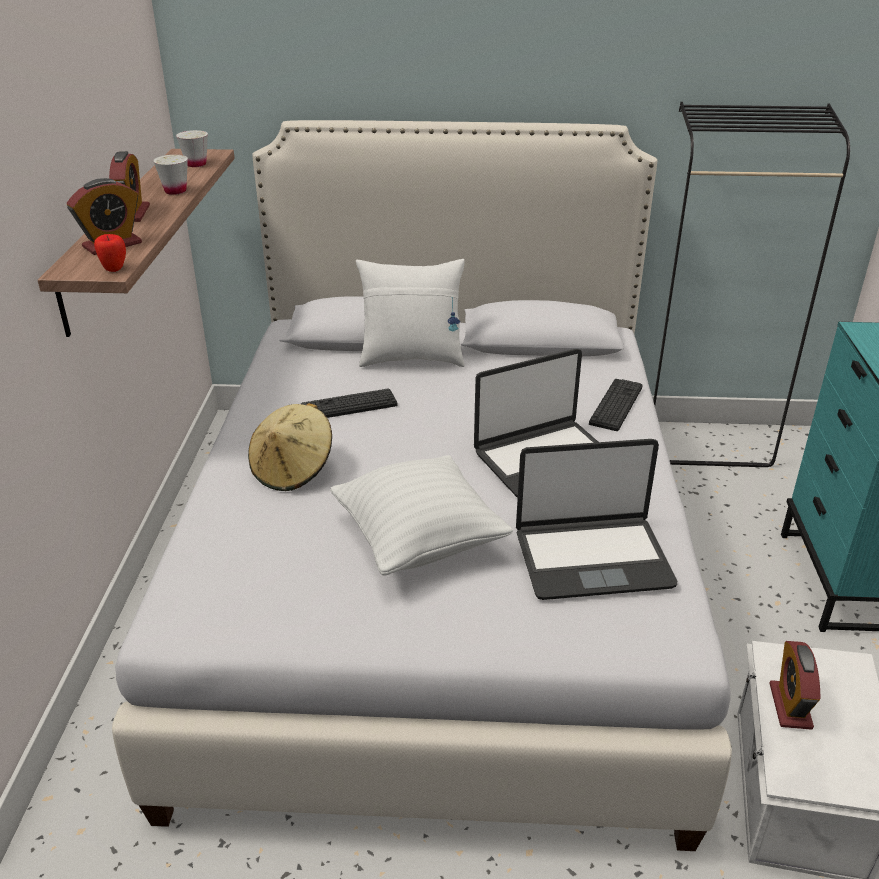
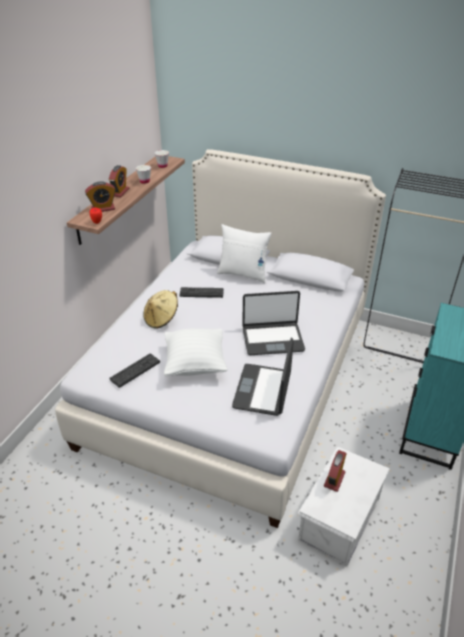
camera: 20 degrees right, 5 degrees up
laptop [516,439,677,600] -> laptop turned 90 degrees clockwise [232,338,294,416]
keyboard [589,379,643,431] -> keyboard moved to [109,353,160,388]

